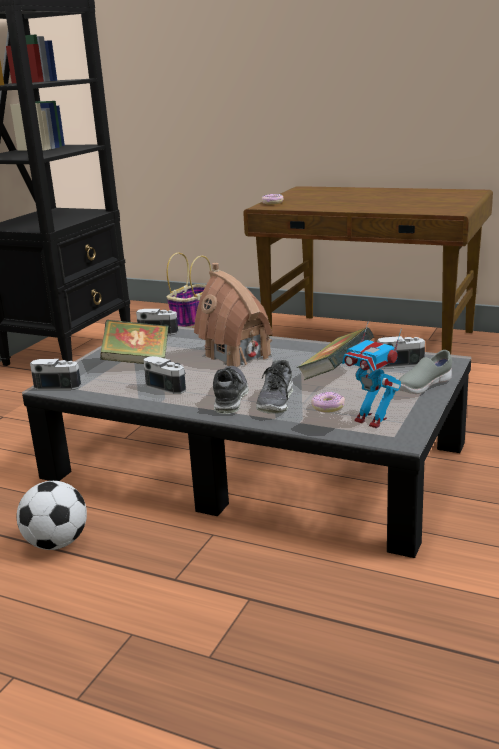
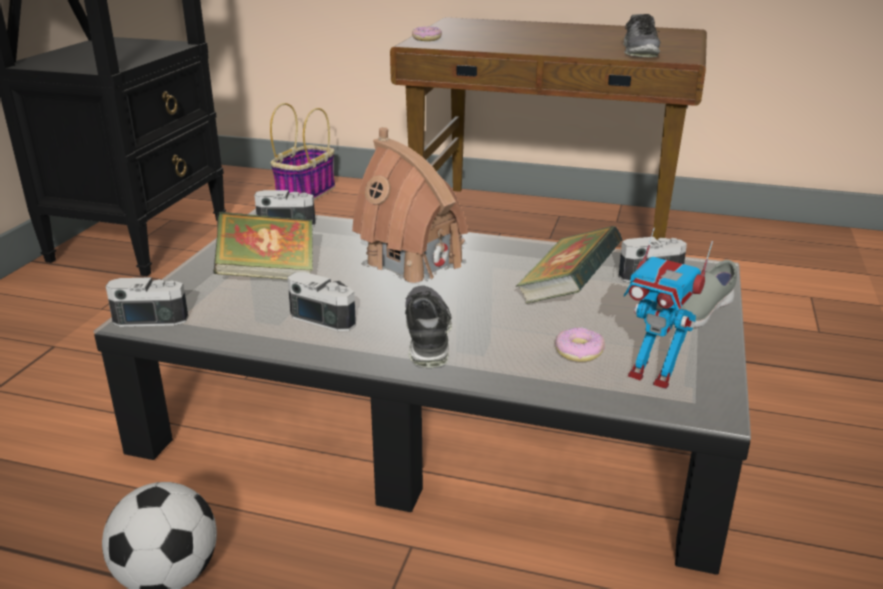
camera: 10 degrees left, 5 degrees up
shoe [256,360,293,414] -> shoe moved to [623,14,660,57]

